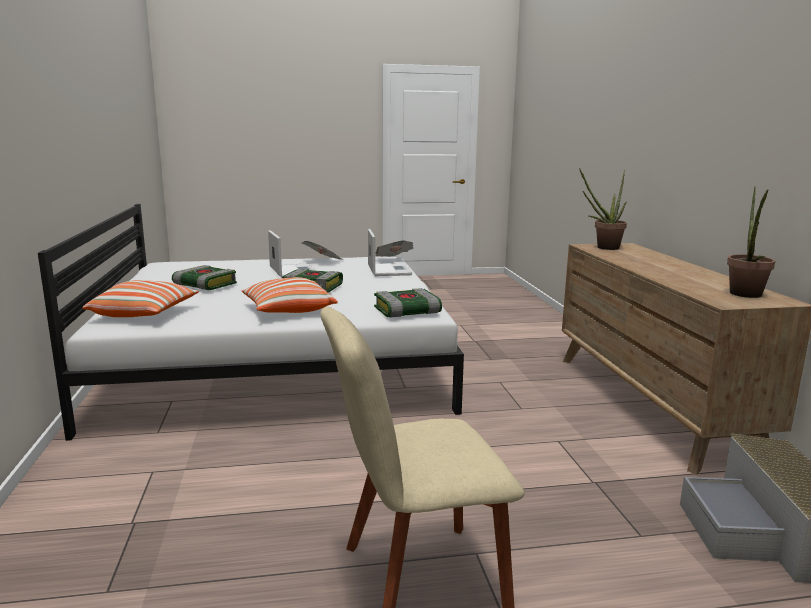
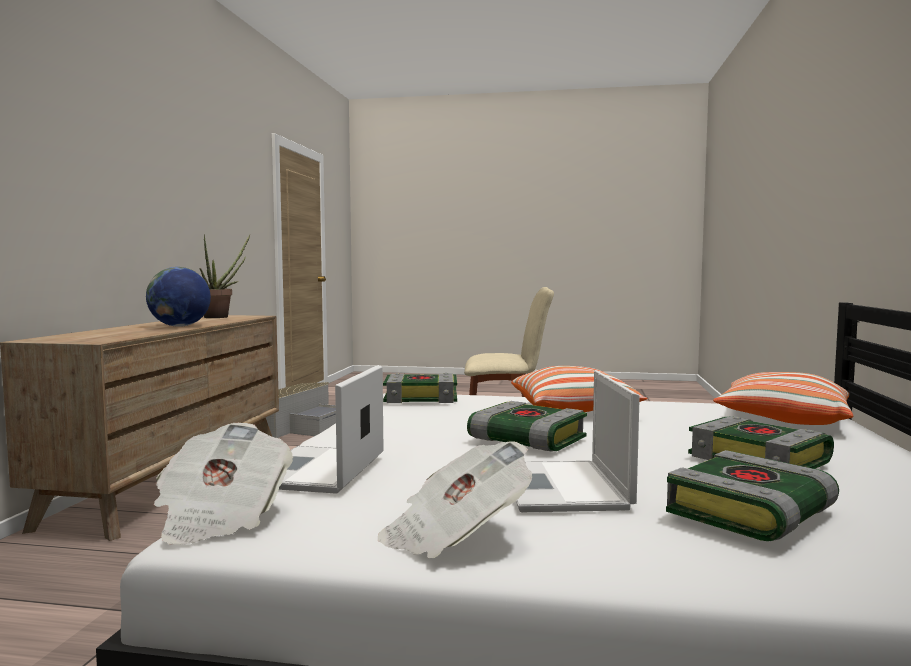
camera: 160 degrees left, 10 degrees down
potted plant [579,168,627,250] -> none
none -> globe [146,267,211,327]
none -> book [666,450,839,541]

